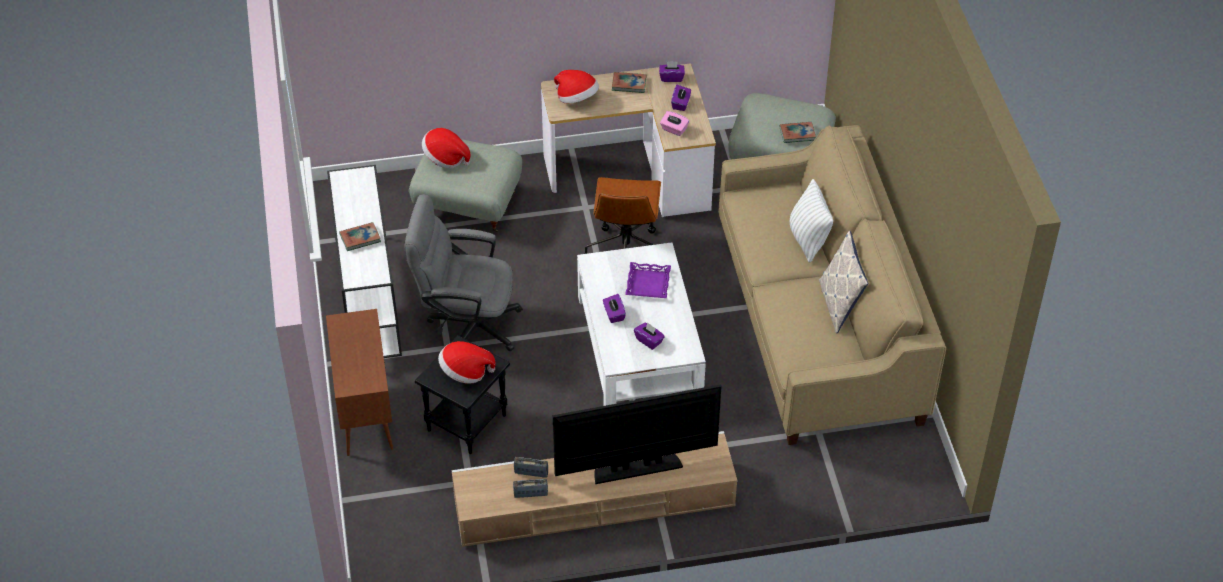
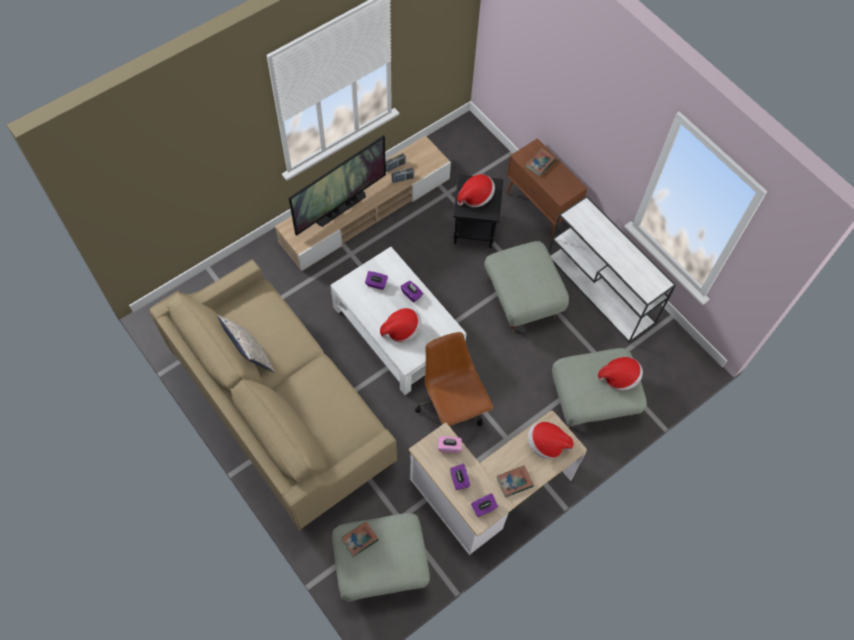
camera: 150 degrees right, 15 degrees up
book [339,222,381,251] -> book moved to [526,148,556,176]
grey office chair [405,194,523,351] -> grey ottoman [484,241,569,331]
purple tray [625,262,671,298] -> hat [380,308,421,343]
white pillow [790,179,833,263] -> none

